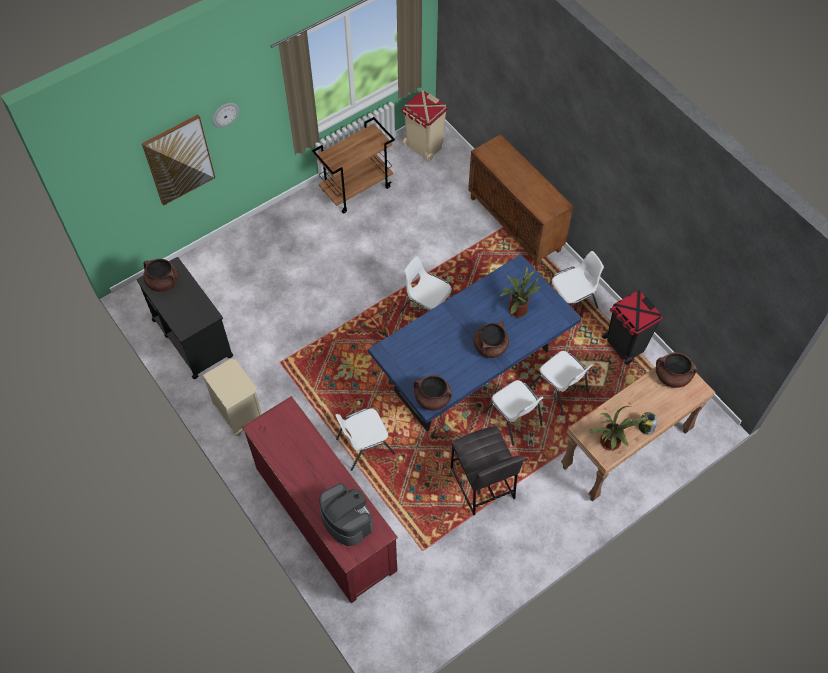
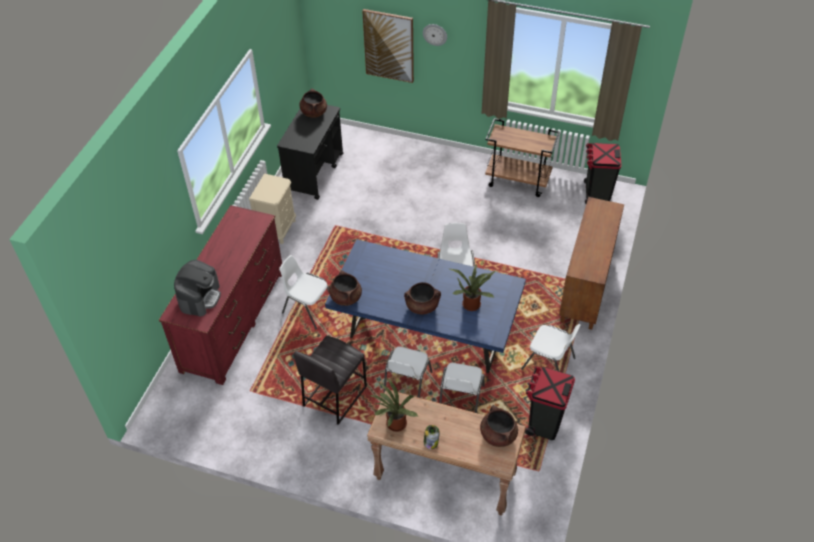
camera: 55 degrees right, 10 degrees down
beige trash can [401,90,448,162] -> black trash can [584,143,622,204]

